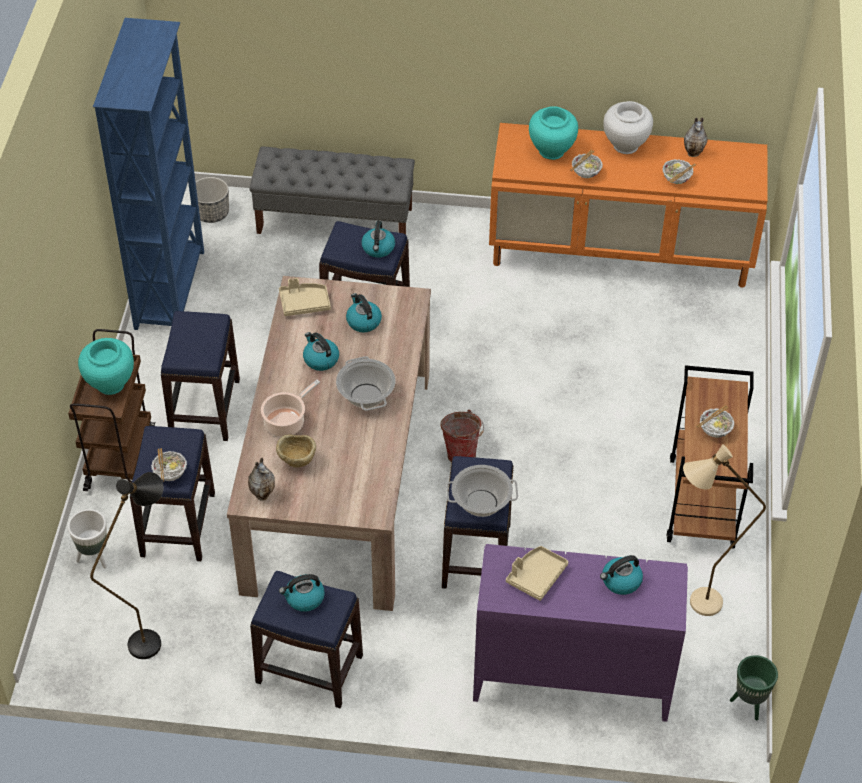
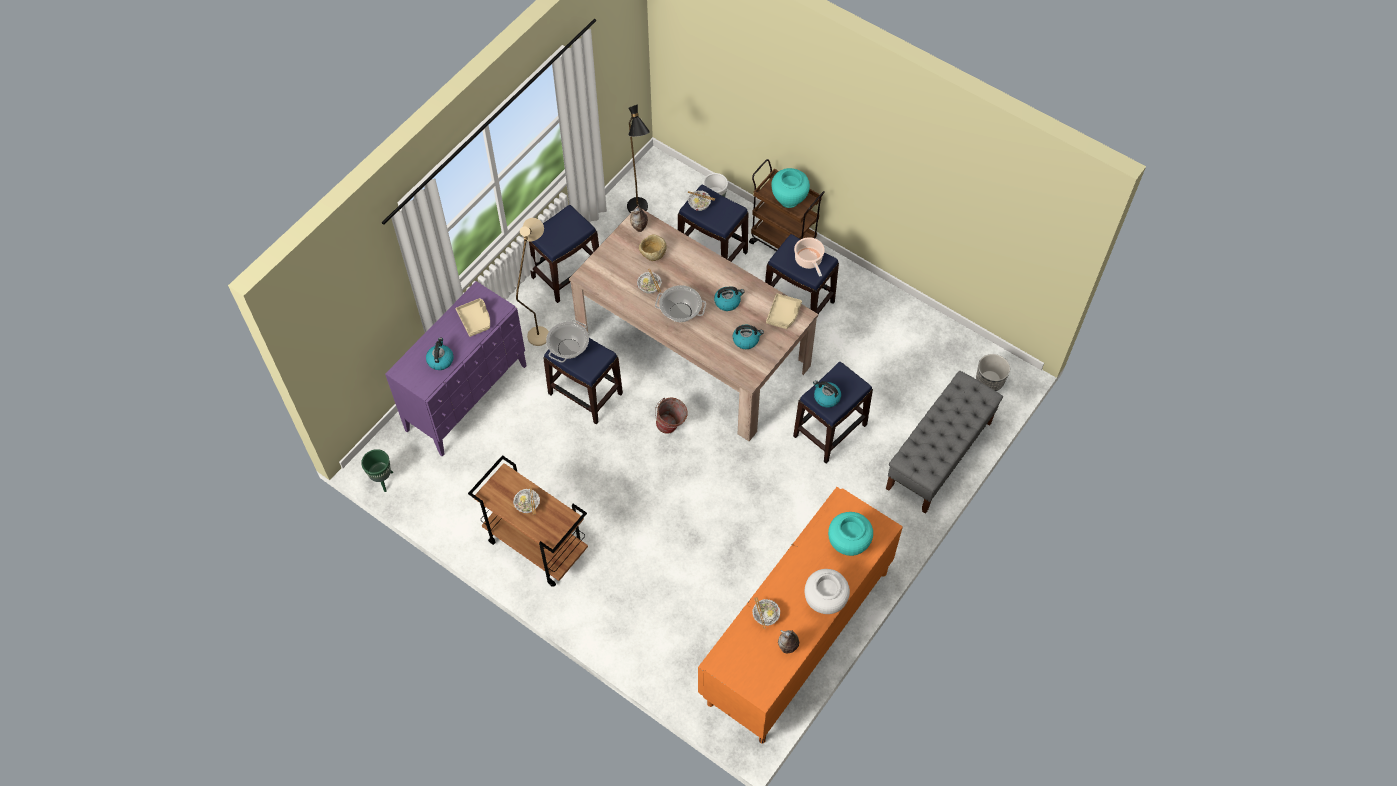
camera: 120 degrees right, 10 degrees up
blue bookcase [93,18,204,330] -> none
cooking pot [261,380,320,437] -> cooking pot moved to [794,237,825,277]
kettle [279,574,325,612] -> none
bowl [570,150,603,178] -> bowl moved to [637,269,662,294]
beige floor lamp [683,444,766,616] -> beige floor lamp moved to [516,218,549,346]

